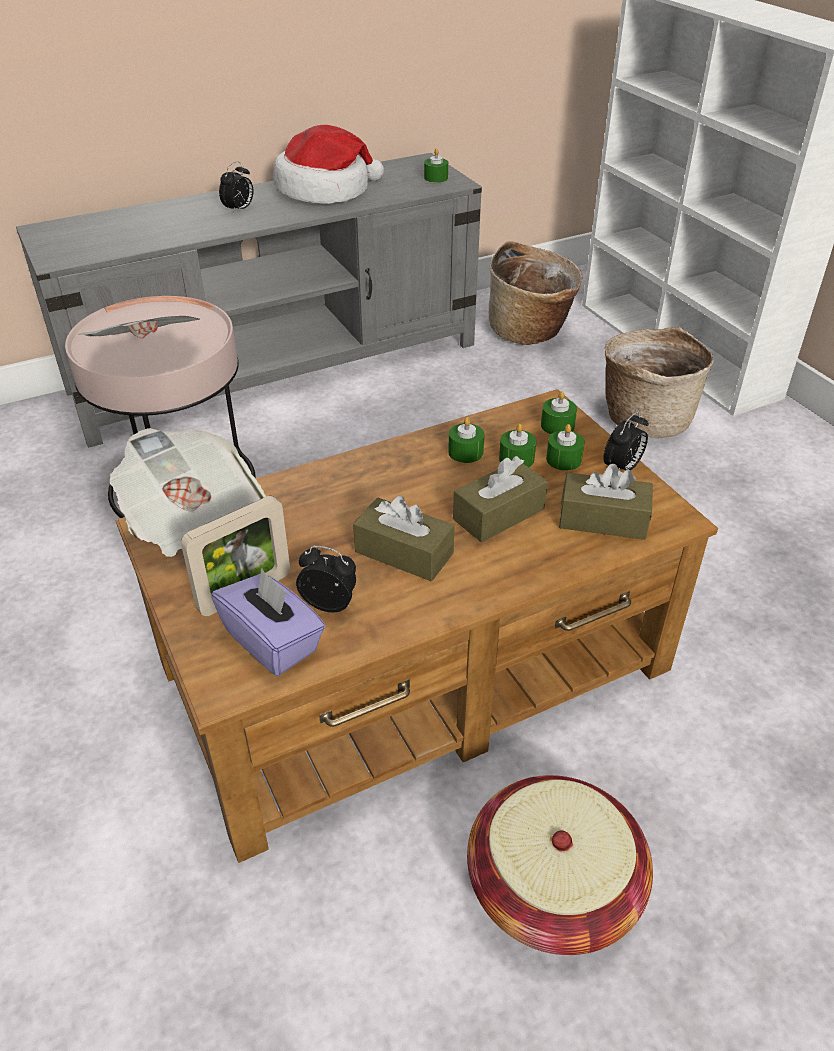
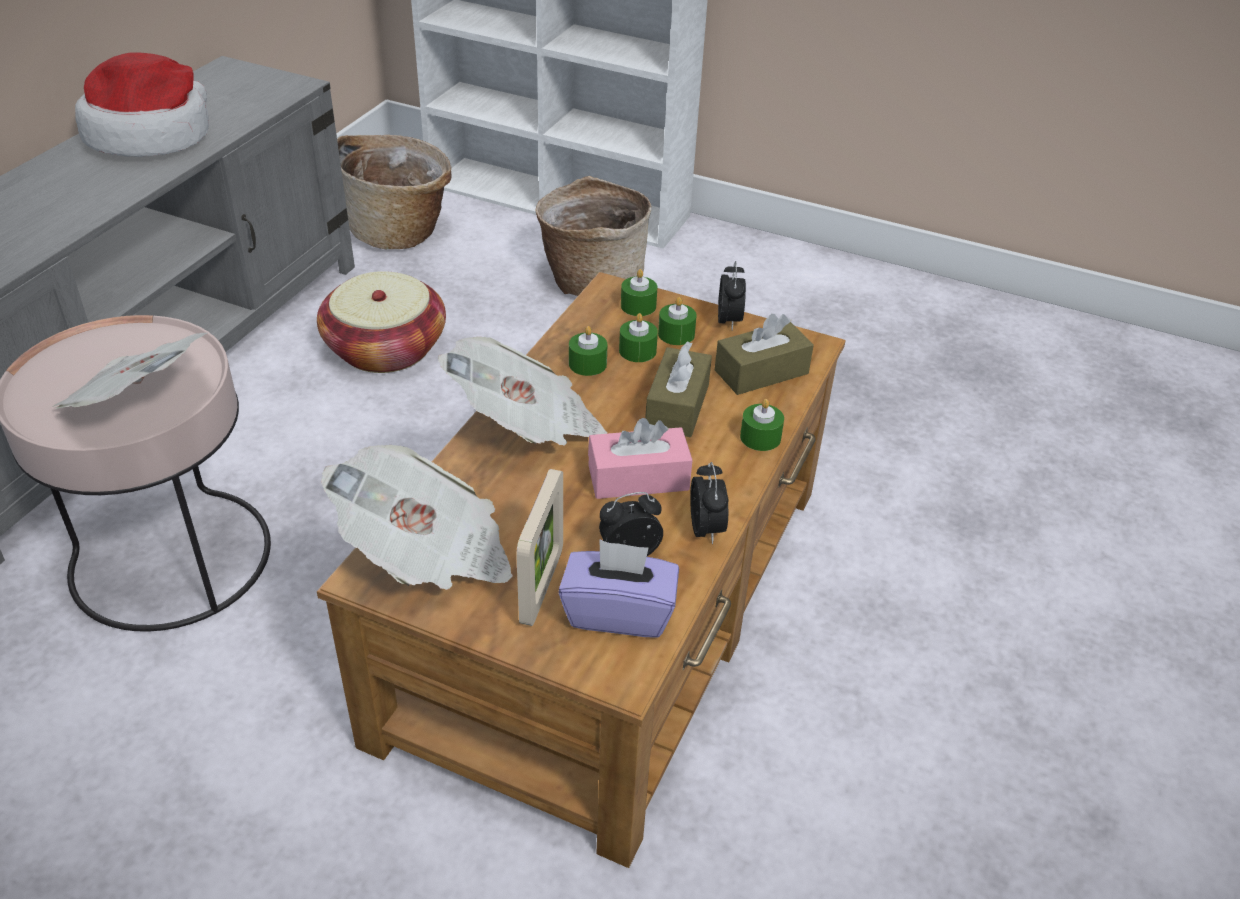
camera: 40 degrees left, 0 degrees up
alarm clock [219,162,254,213] -> alarm clock moved to [690,462,729,544]
brown tissue box [353,496,455,581] -> pink tissue box [588,418,692,499]
green candle [424,148,448,183] -> green candle moved to [740,399,784,451]
basket [467,775,653,955] -> basket moved to [317,271,446,373]
none -> newspaper [438,337,608,446]

